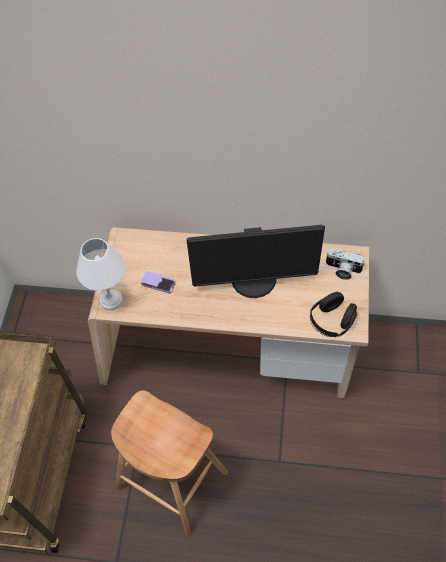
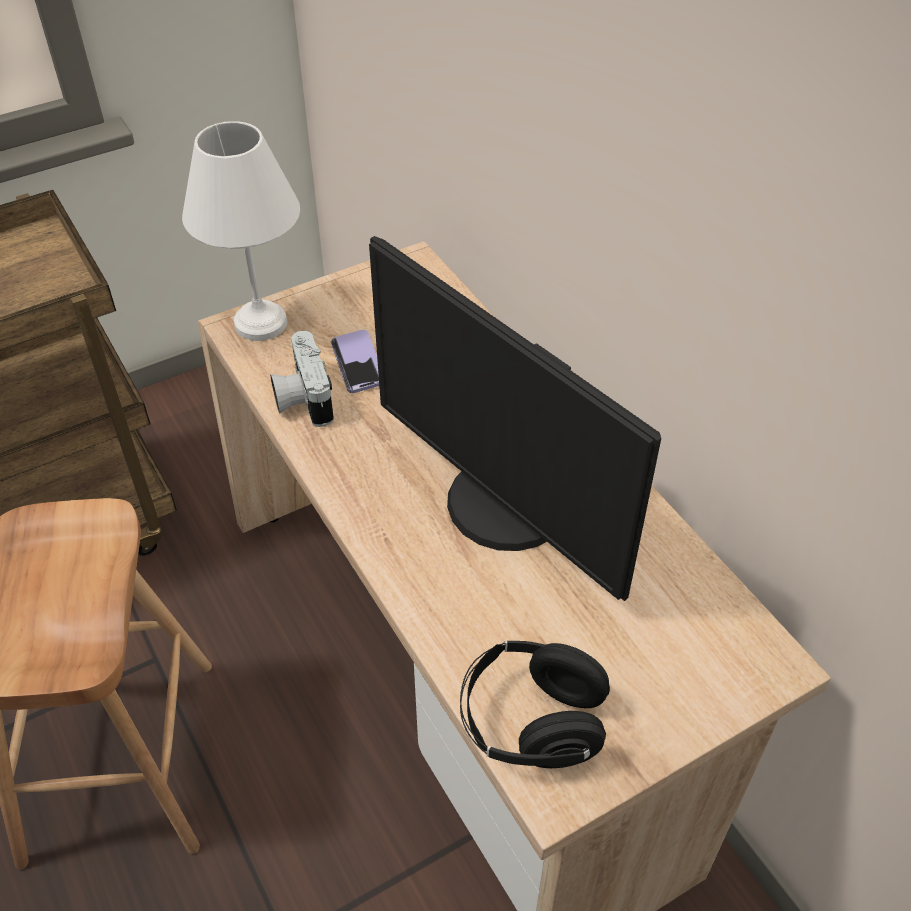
camera: 50 degrees right, 10 degrees down
camera [326,249,365,280] -> camera moved to [270,331,334,427]

